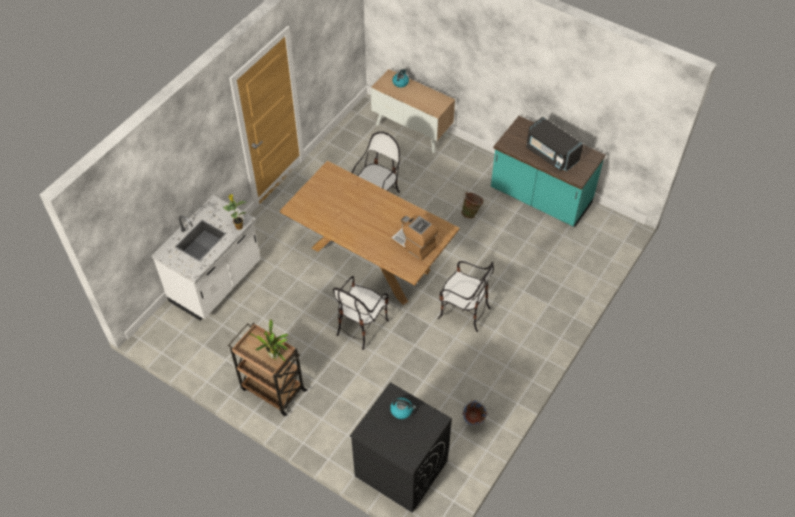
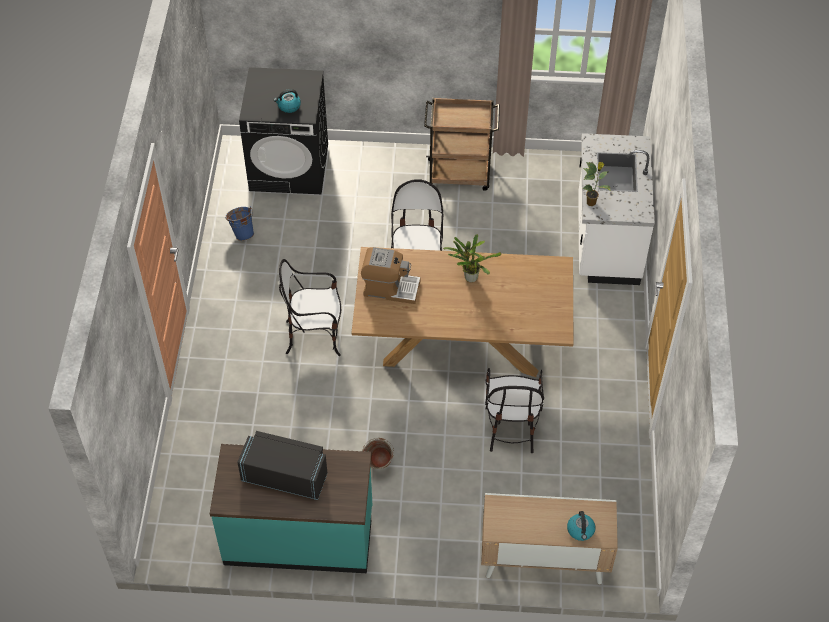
camera: 150 degrees right, 0 degrees up
potted plant [249,319,289,361] -> potted plant moved to [443,234,501,282]

